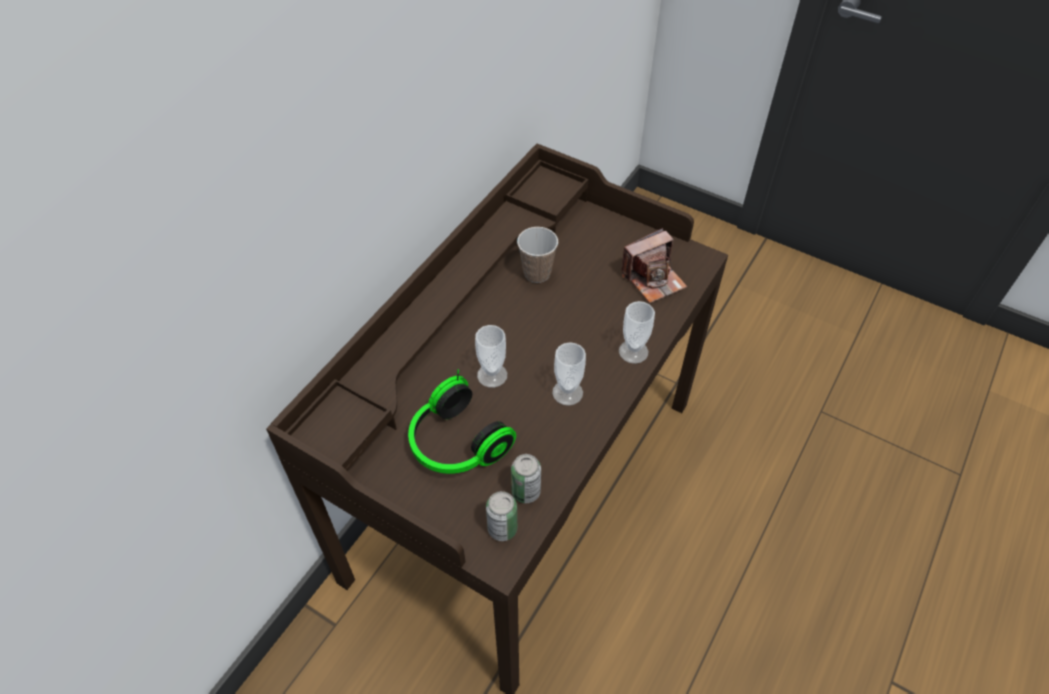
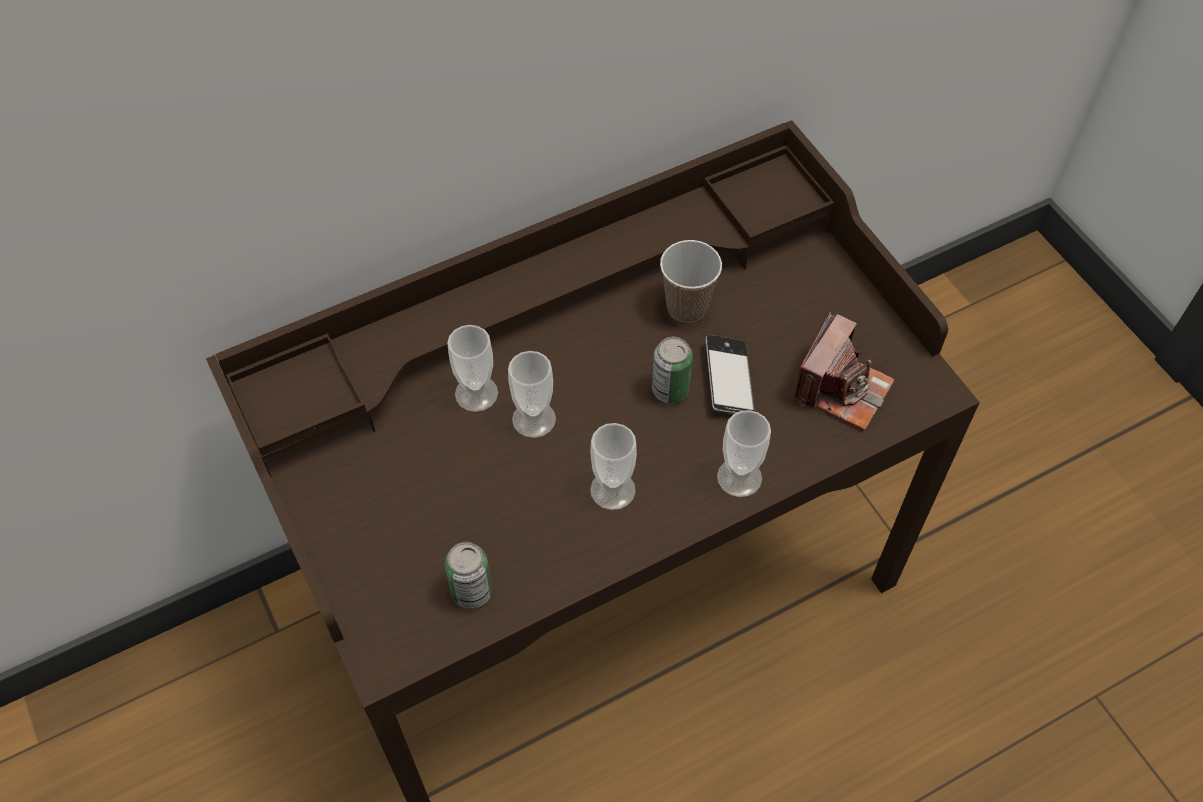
camera: 30 degrees right, 5 degrees up
headphones [408,369,516,474] -> none
can [486,491,517,541] -> can moved to [652,337,693,403]
camera [621,228,687,303] -> camera turned 60 degrees counterclockwise [793,312,895,430]
none -> cup [447,325,498,412]
none -> phone [705,335,755,414]

